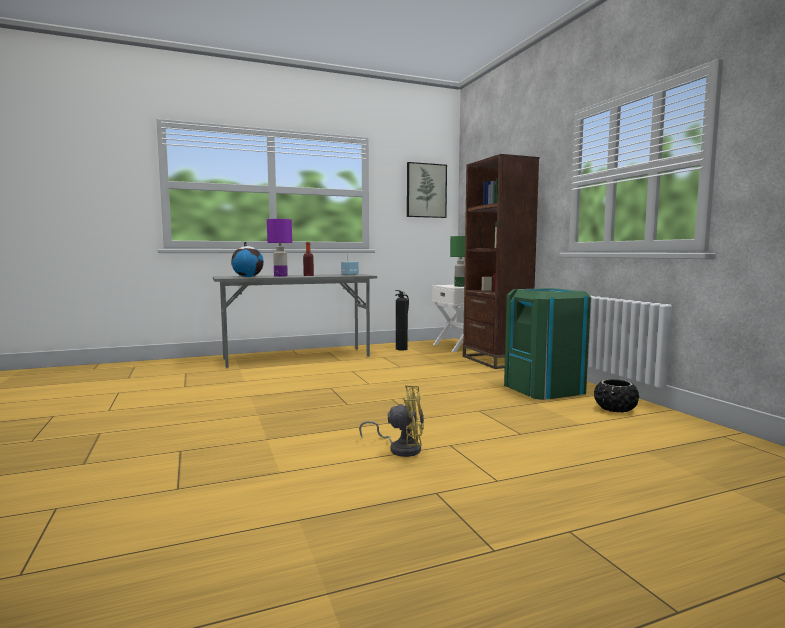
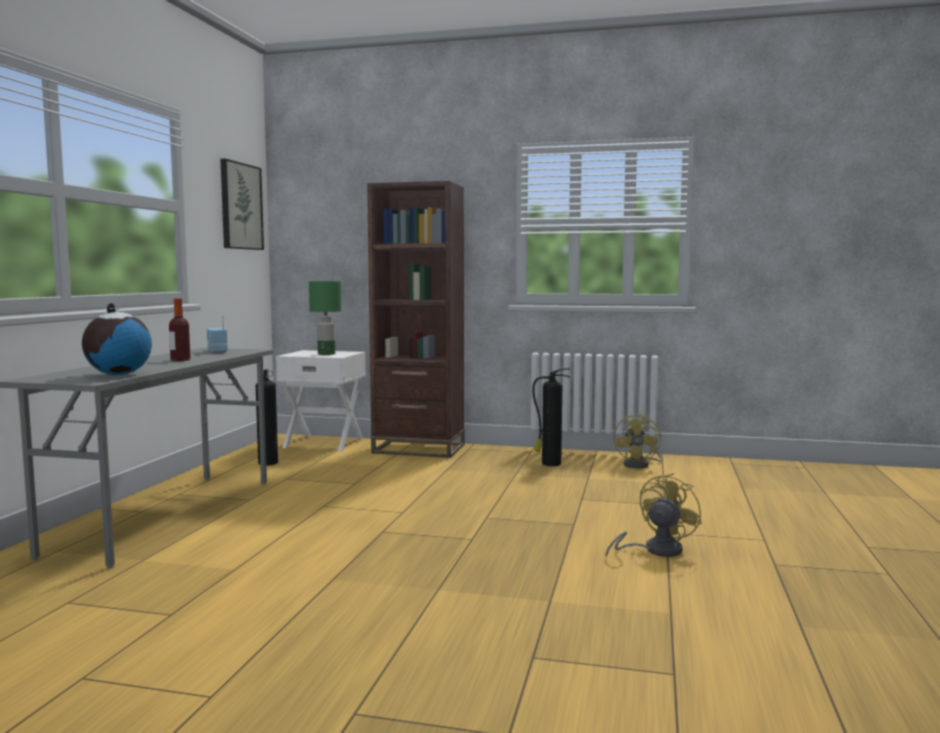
camera: 55 degrees left, 0 degrees up
purple table lamp [267,219,292,277] -> none
green trash can [504,288,591,400] -> fire extinguisher [532,368,570,466]
black planter [594,379,639,412] -> yellow fan [614,414,662,468]

